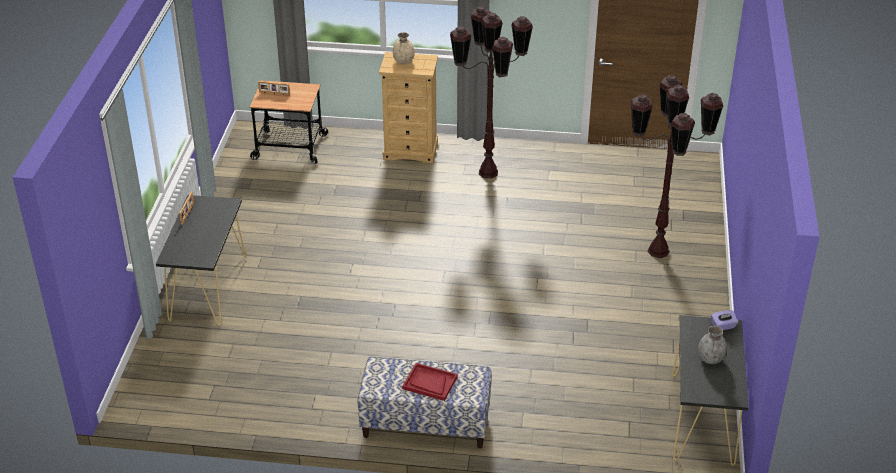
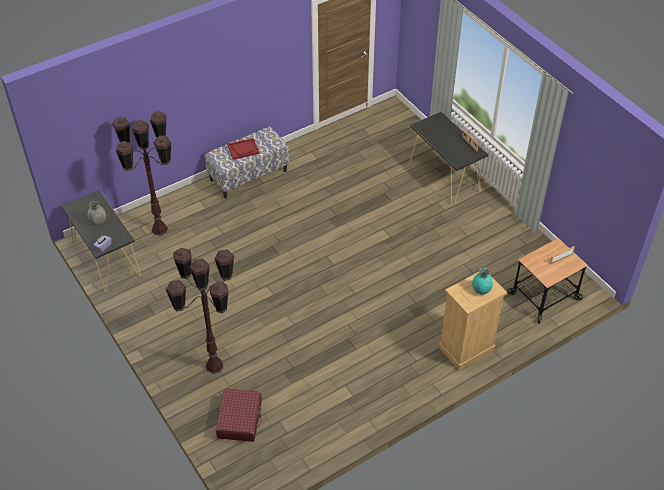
camera: 140 degrees right, 10 degrees up
beige vase [393,32,415,64] -> turquoise vase [472,268,493,294]
brown floor lamp [450,6,533,178] -> brown floor lamp moved to [112,111,172,236]
none -> red suitcase [216,388,262,442]

